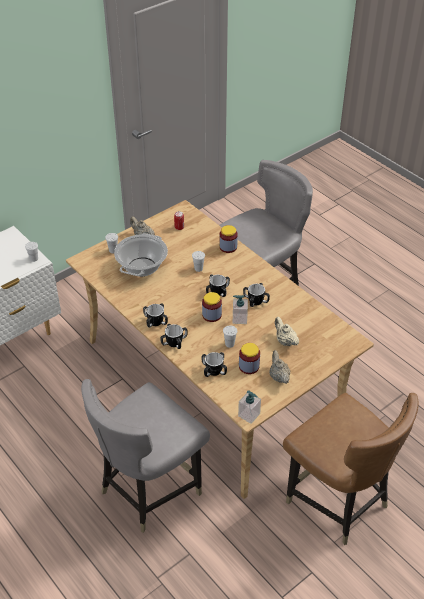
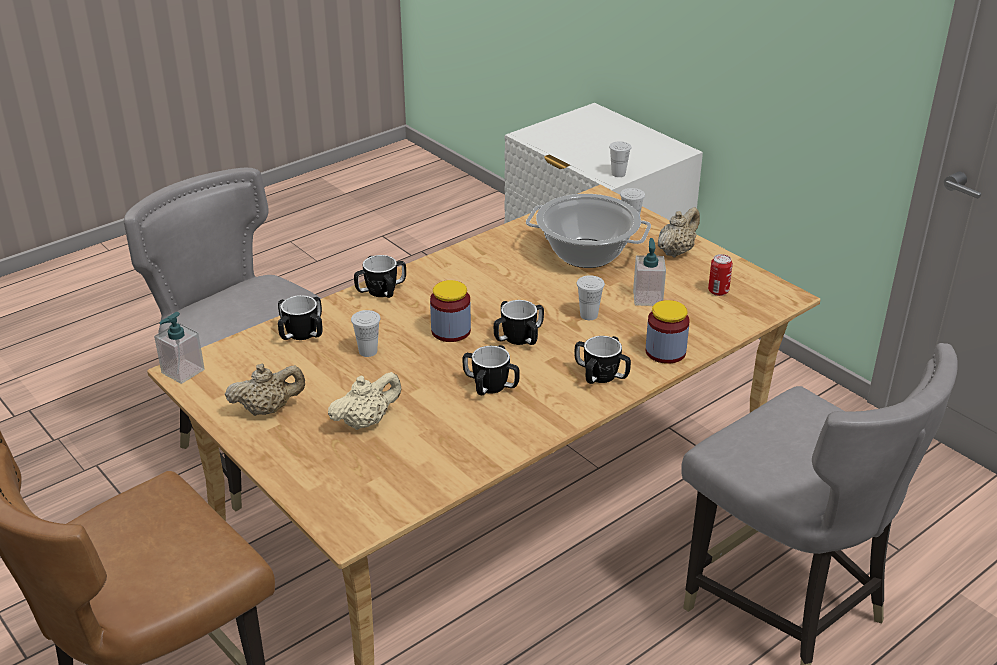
camera: 90 degrees right, 10 degrees down
mug [143,303,168,328] -> mug moved to [574,336,631,384]
soap dispenser [233,295,248,324] -> soap dispenser moved to [633,238,666,306]
jar [239,343,260,374] -> none

